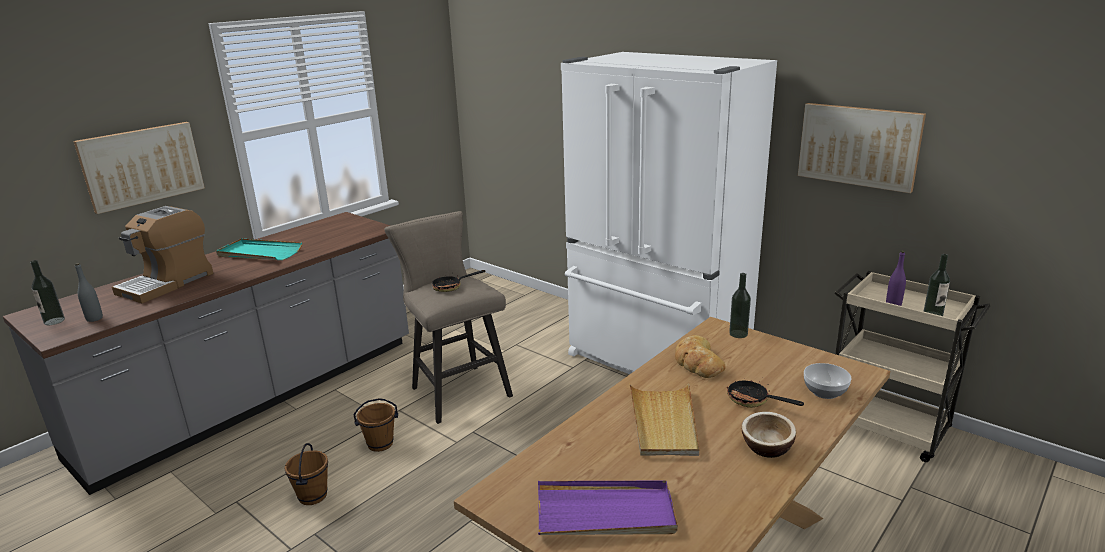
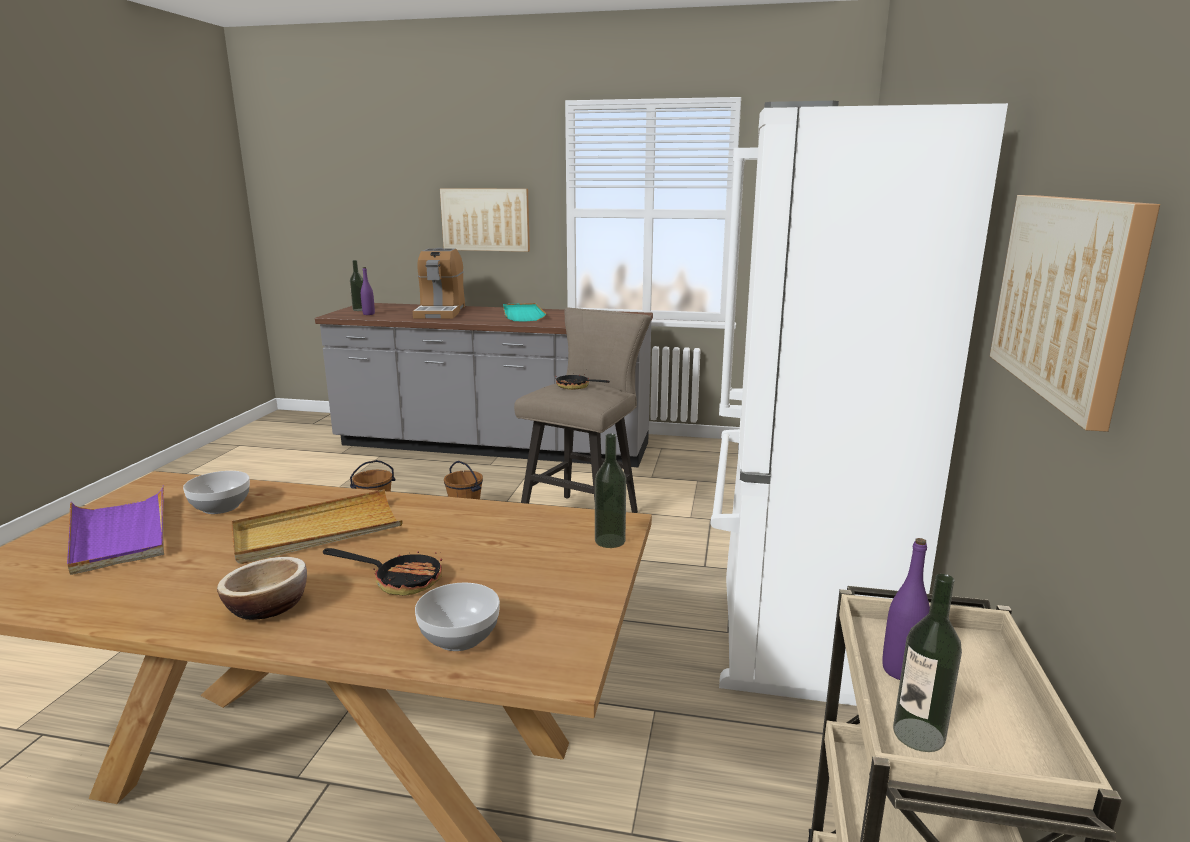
camera: 60 degrees right, 5 degrees down
grey bottle [75,263,103,322] -> purple bottle [361,267,375,315]
coffee machine [112,206,213,303] -> coffee machine turned 90 degrees counterclockwise [413,248,465,319]
bread [675,335,725,378] -> none
frying pan [727,378,804,408] -> frying pan turned 90 degrees clockwise [323,548,442,596]
none -> bowl [183,471,250,514]

